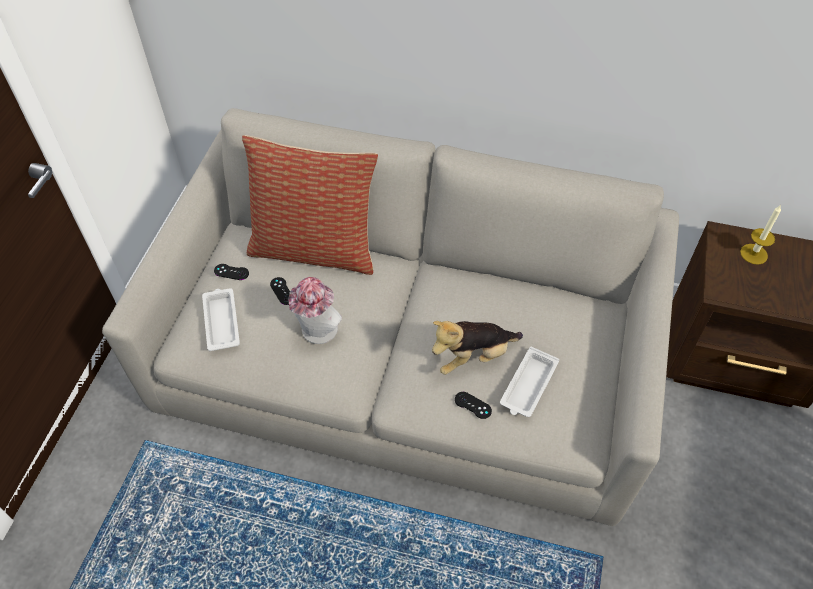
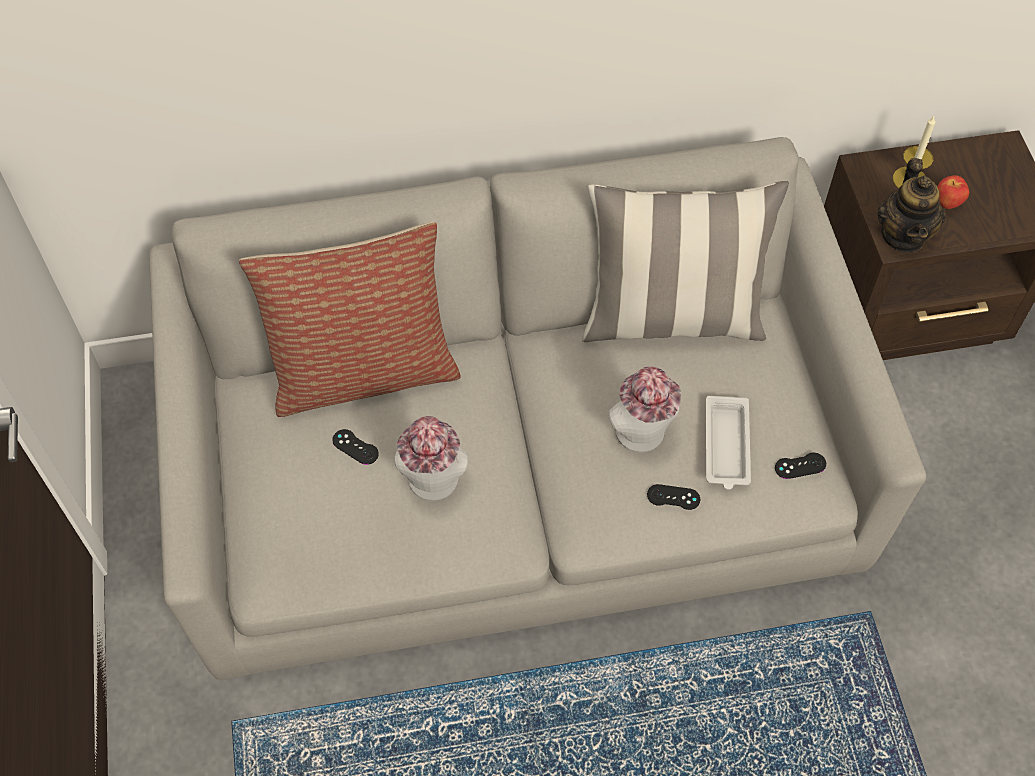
camera: 25 degrees left, 5 degrees up
white tray [202,288,240,351] -> none
black game controller [214,264,249,280] -> black game controller moved to [775,453,826,479]
plush toy [432,321,523,375] -> hat [608,366,681,452]
none -> pillow [582,181,789,342]
none -> teapot [877,158,946,253]
none -> apple [938,175,969,209]

